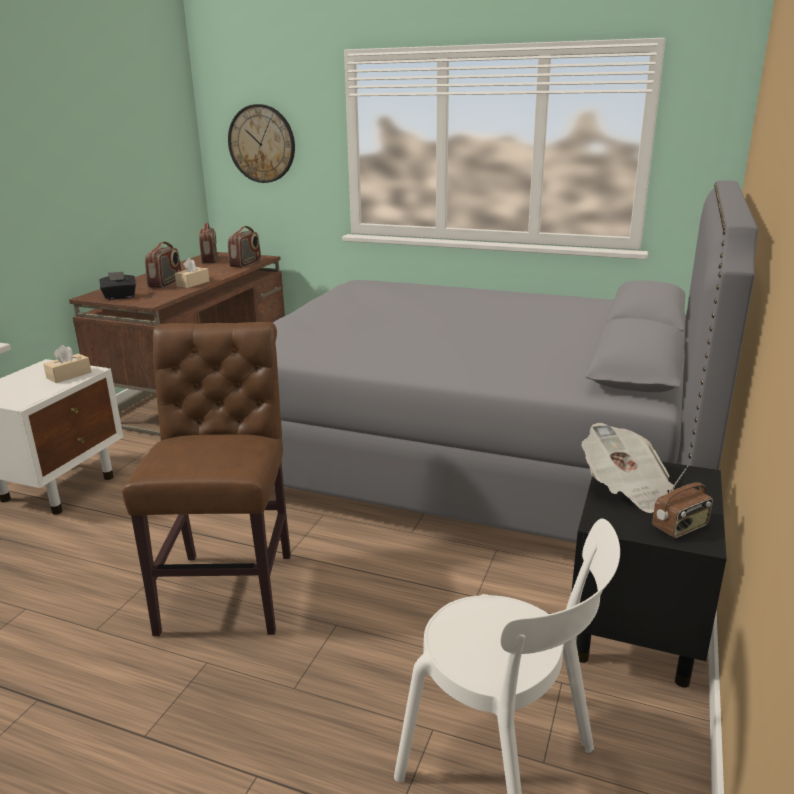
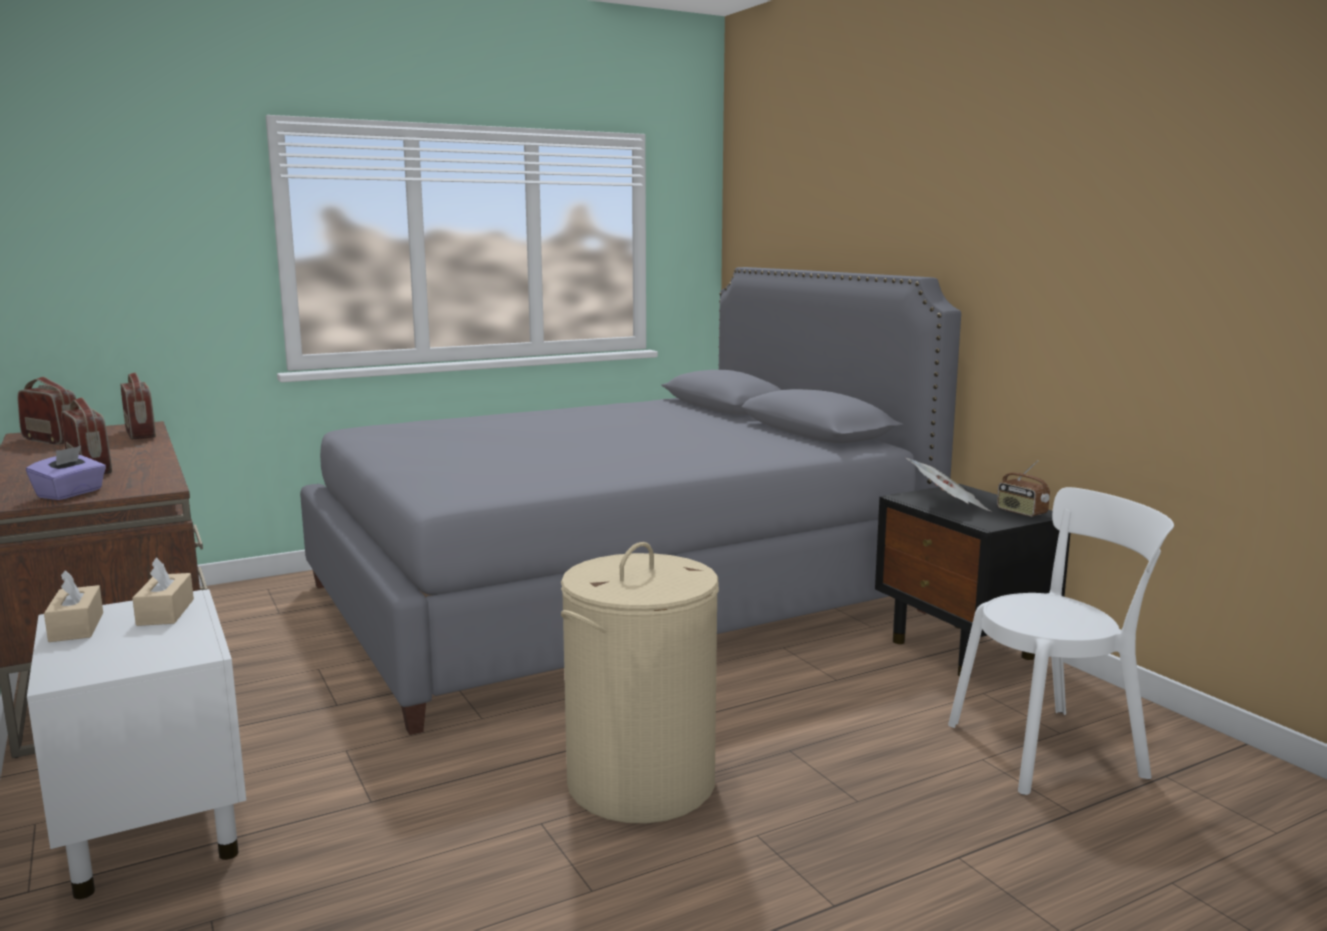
camera: 50 degrees left, 10 degrees down
black tissue box [99,272,136,300] -> purple tissue box [26,446,106,500]
brown chair [122,322,291,636] -> beige laundry basket [561,542,719,824]
beige tissue box [175,258,209,288] -> beige tissue box moved to [44,570,103,642]
wall clock [228,104,295,183] -> none
radio [652,465,713,538] -> radio turned 135 degrees clockwise [997,460,1050,517]

